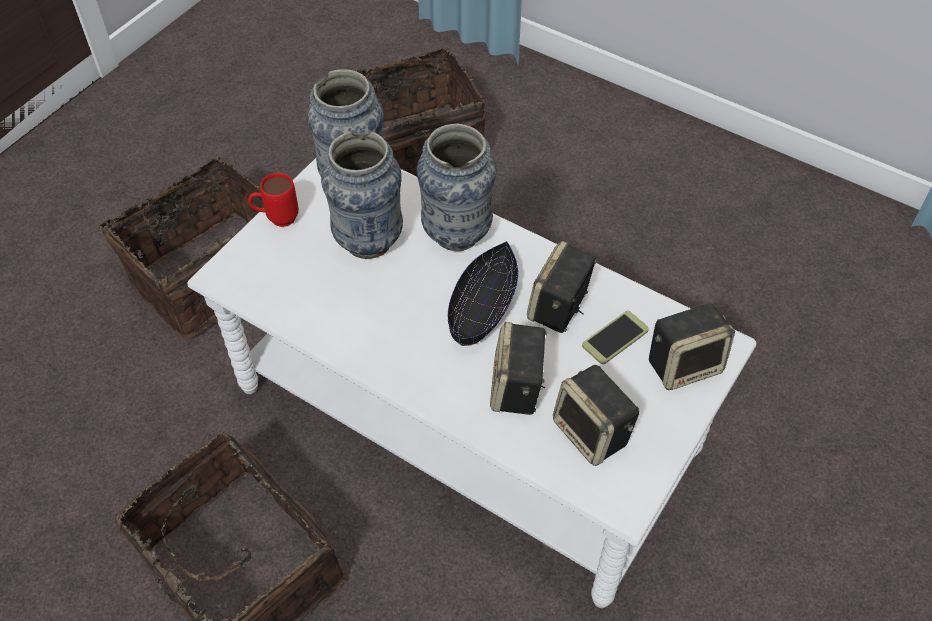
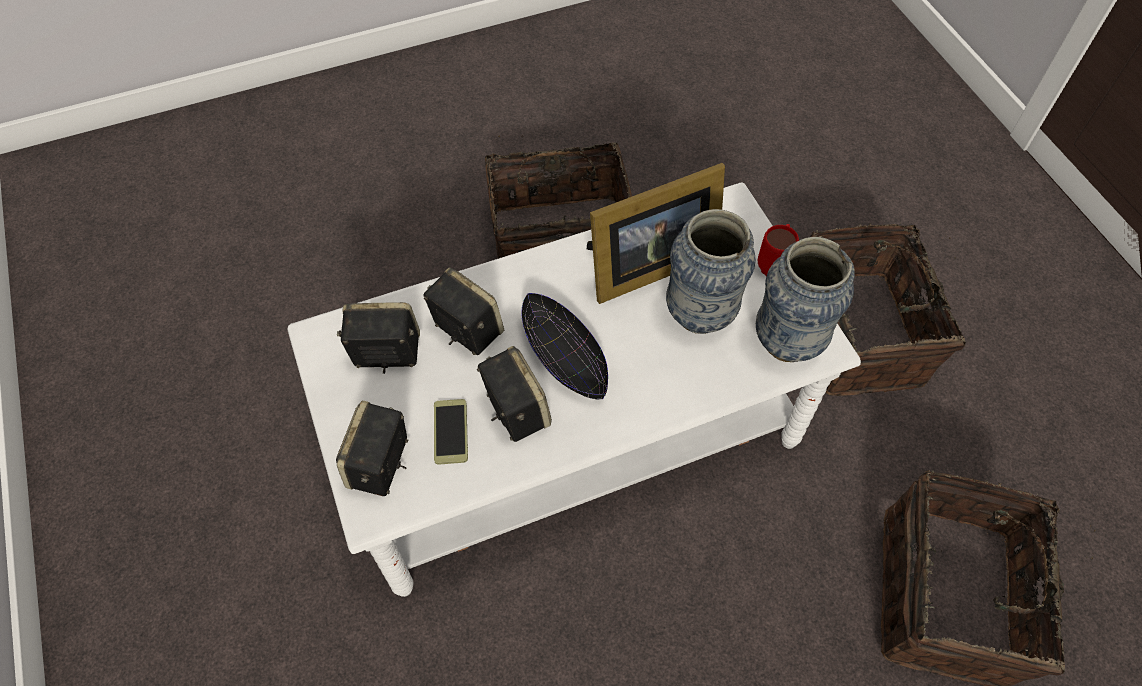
camera: 125 degrees right, 5 degrees up
vase [417,124,496,251] -> none
none -> picture frame [587,163,725,304]

